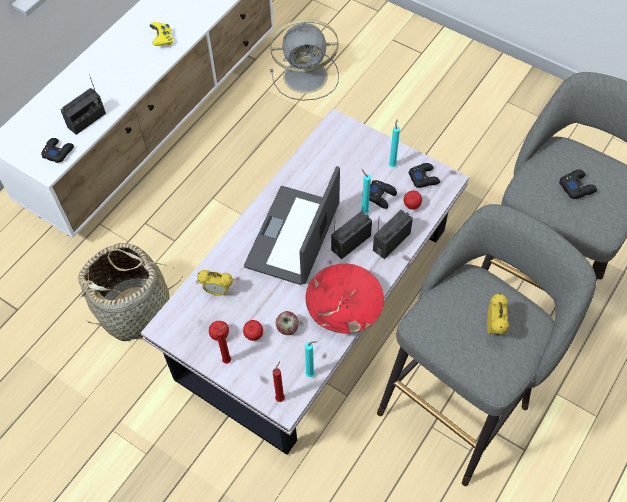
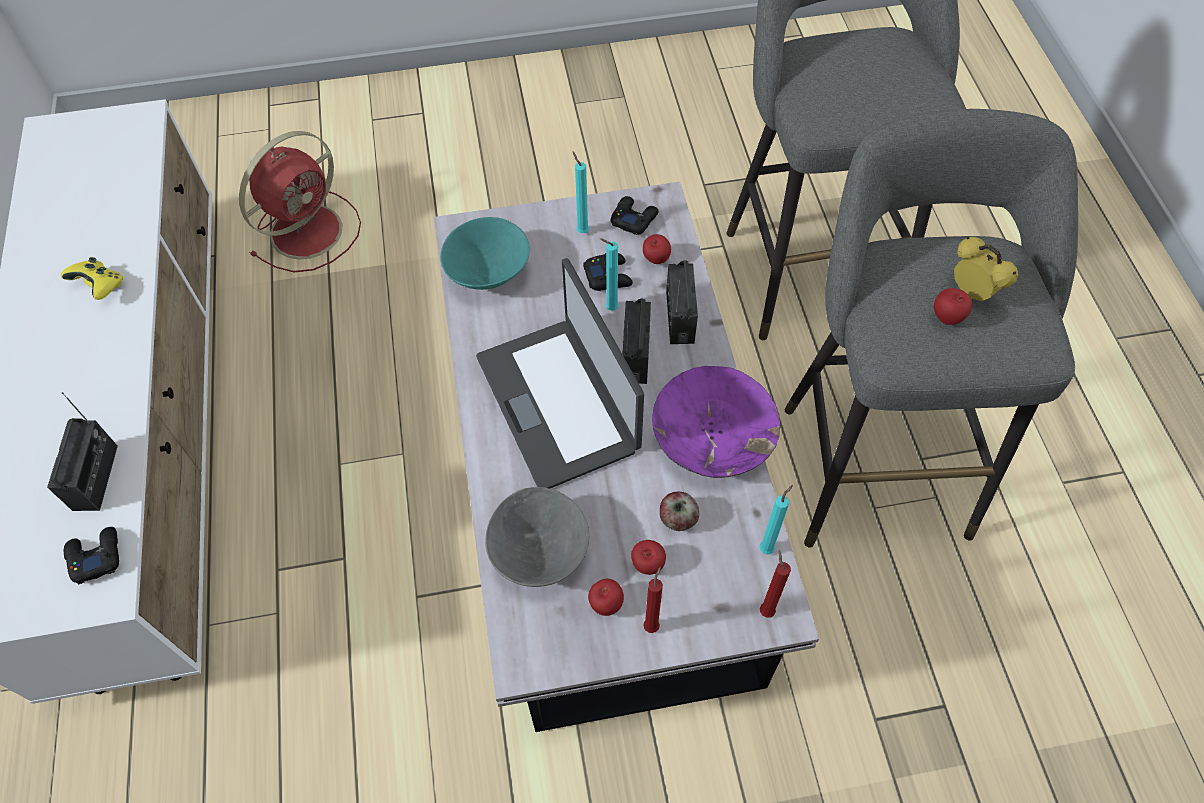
camera: 45 degrees left, 0 degrees up
basket [78,243,183,341] -> none
alarm clock [197,270,233,296] -> grey bowl [485,487,589,587]
grey fan [270,19,339,101] -> red fan [239,131,361,272]
red bowl [306,264,384,333] -> purple bowl [652,366,780,478]
black game controller [559,169,597,199] -> none
none -> turquoise bowl [440,217,530,290]
none -> apple [934,288,972,325]

